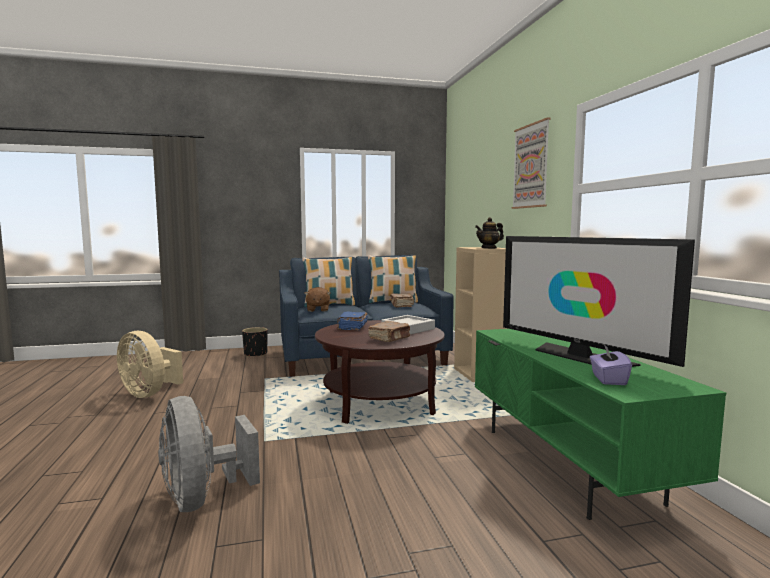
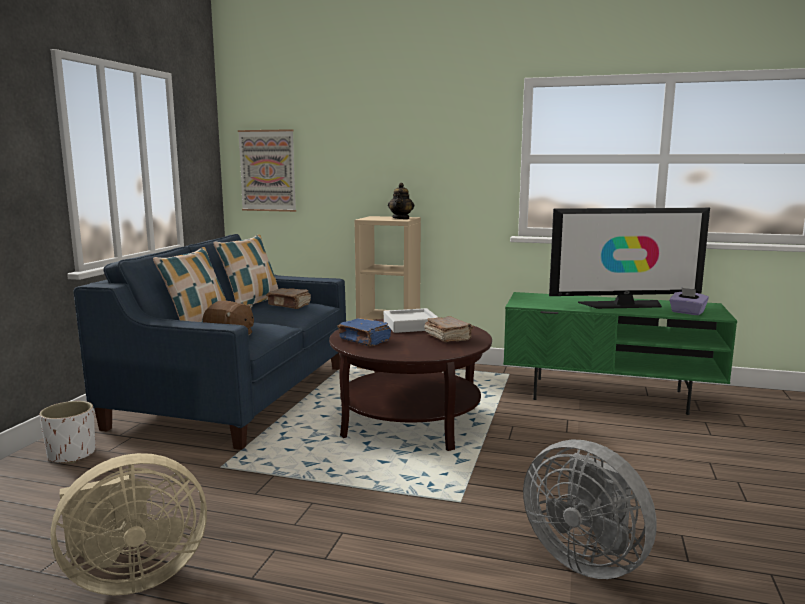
camera: 60 degrees left, 5 degrees up
grey fan [158,396,260,512] -> grey fan turned 45 degrees clockwise [523,439,656,579]
black planter [242,327,268,357] -> white planter [39,401,96,463]
picture [512,117,551,209] -> picture moved to [238,129,296,212]

